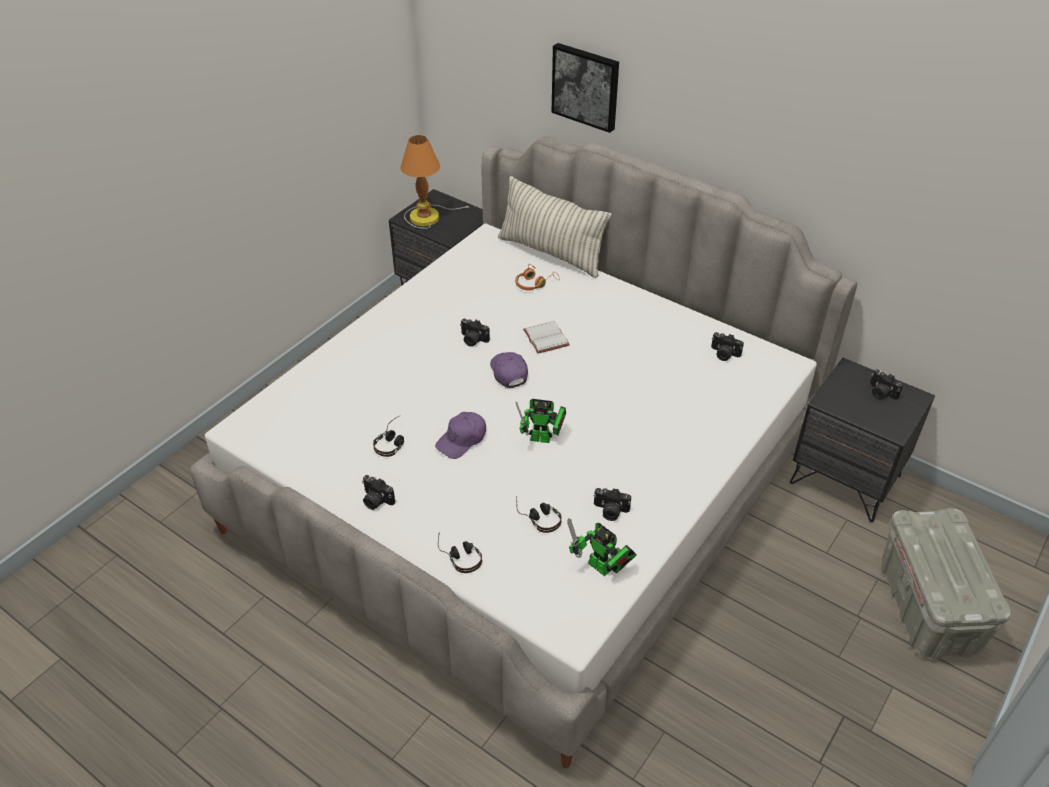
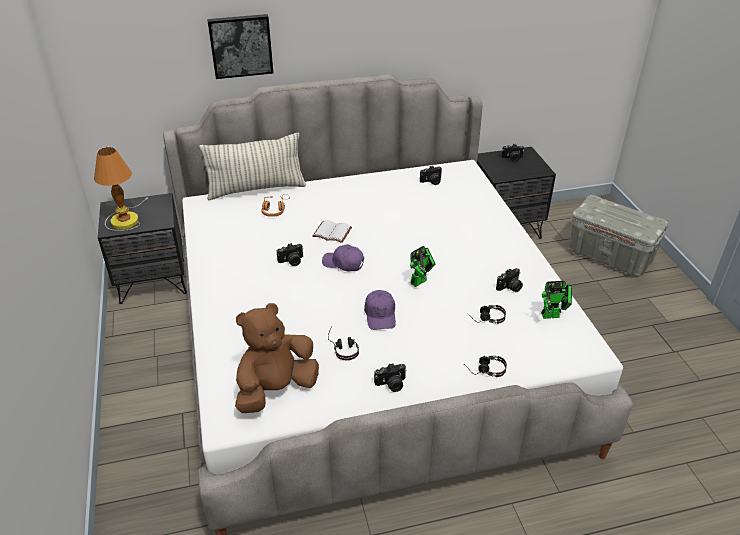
camera: 50 degrees left, 5 degrees down
none -> brown plush toy [235,303,319,413]

